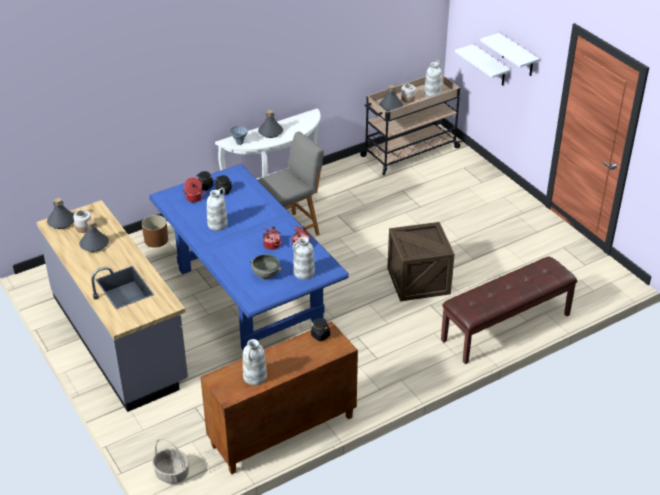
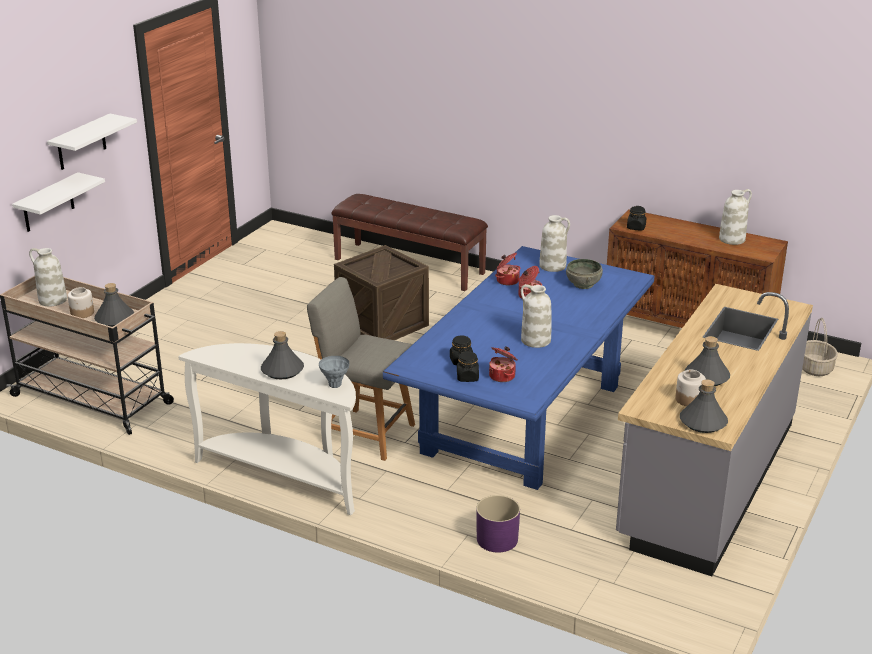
camera: 120 degrees left, 10 degrees down
brown planter [142,215,168,248] -> purple planter [476,495,520,553]

